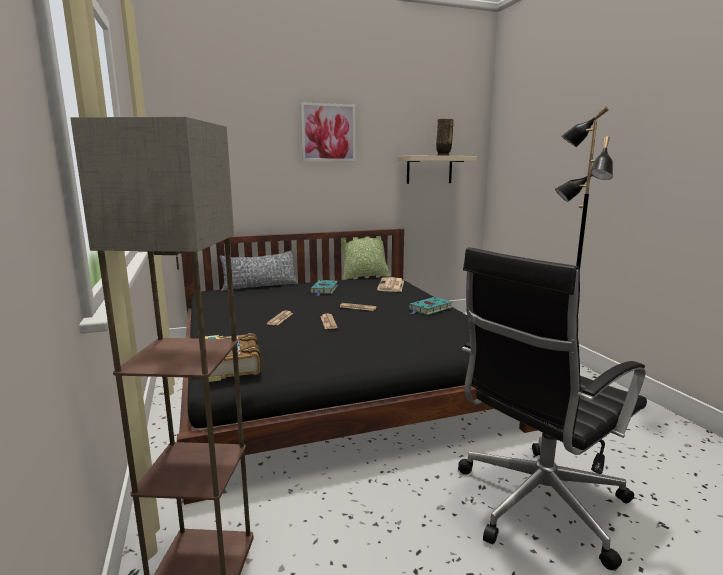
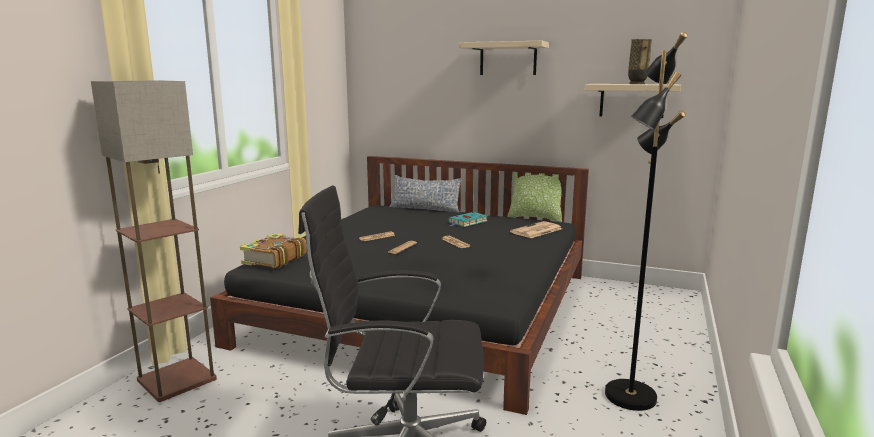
camera: 40 degrees right, 0 degrees up
picture [301,102,355,161] -> beige shelf [459,41,549,75]
turquoise book [409,297,452,315] -> none

